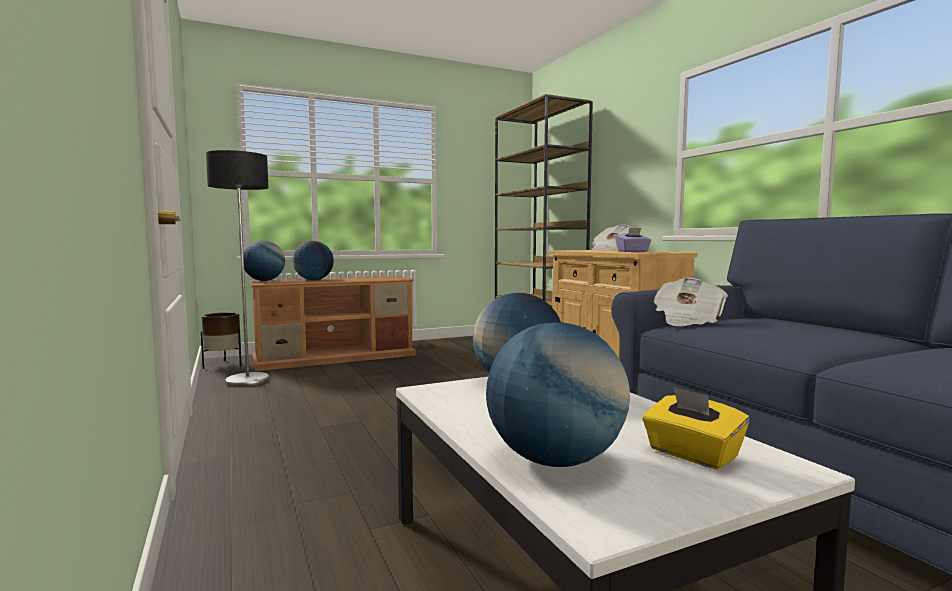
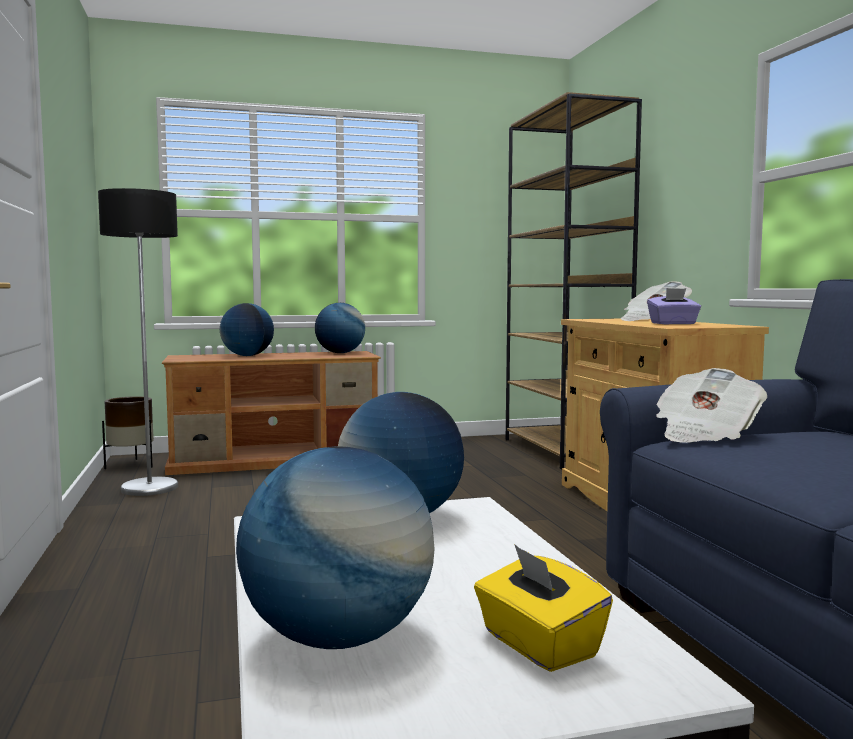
camera: 10 degrees right, 0 degrees up
globe [244,241,285,281] -> globe moved to [315,303,365,353]

